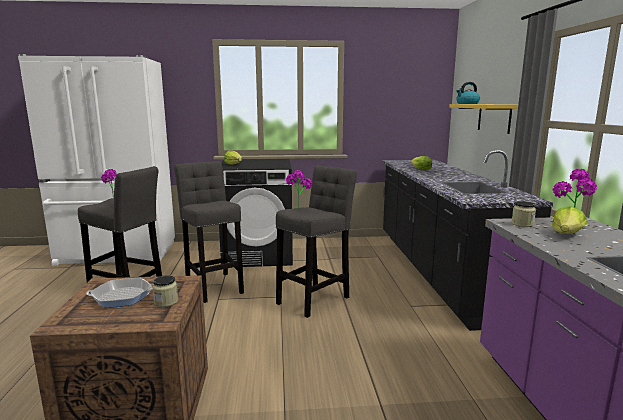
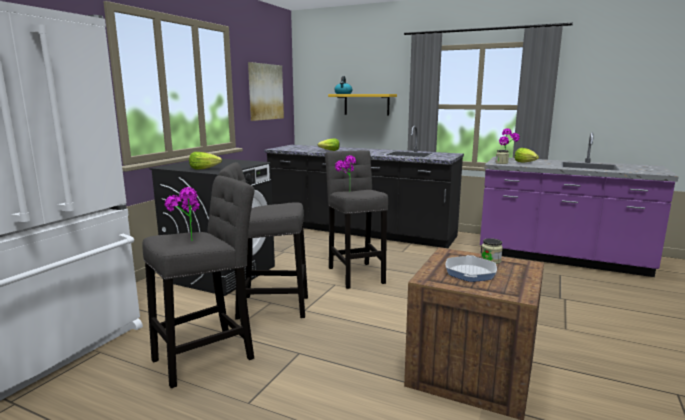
camera: 60 degrees left, 0 degrees up
none -> picture [248,62,284,121]

